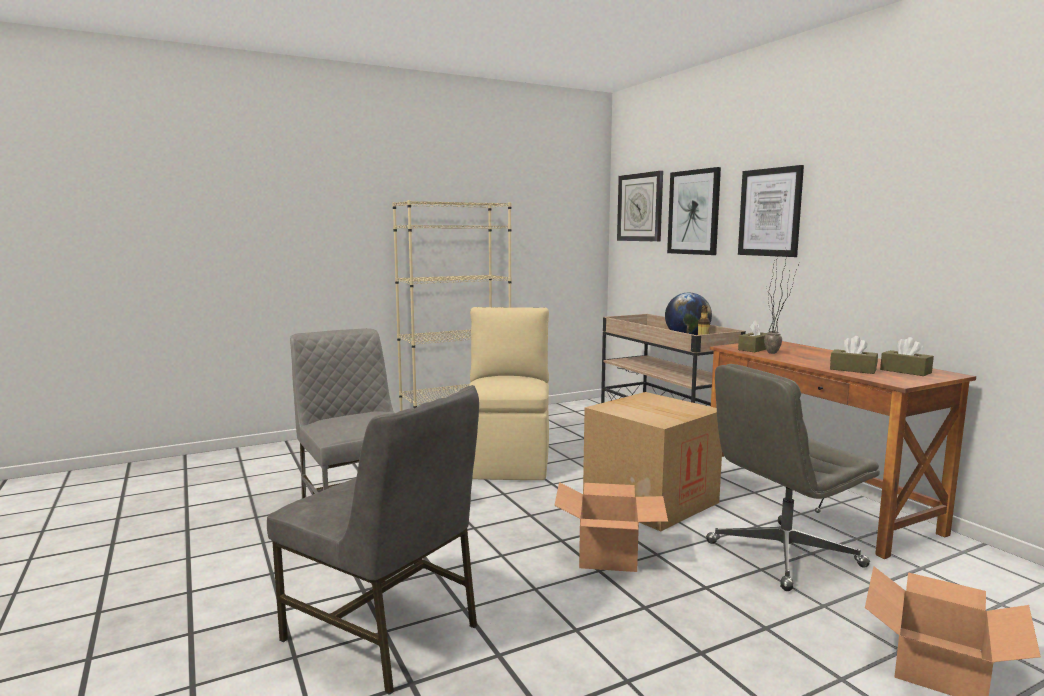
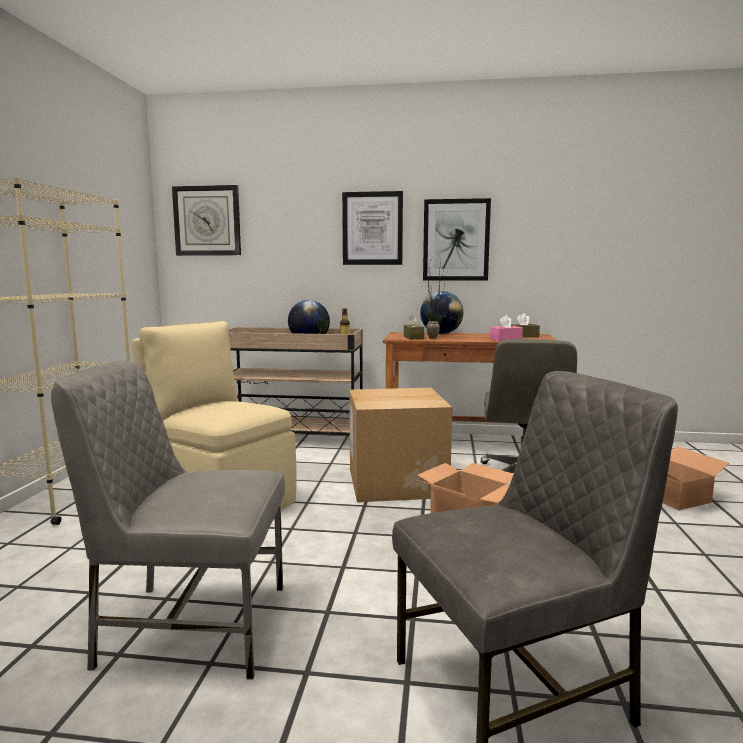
camera: 55 degrees left, 0 degrees up
picture [667,167,721,255] -> picture moved to [423,198,491,281]
brown tissue box [830,336,878,374] -> pink tissue box [490,315,523,341]
none -> globe [420,291,463,334]

